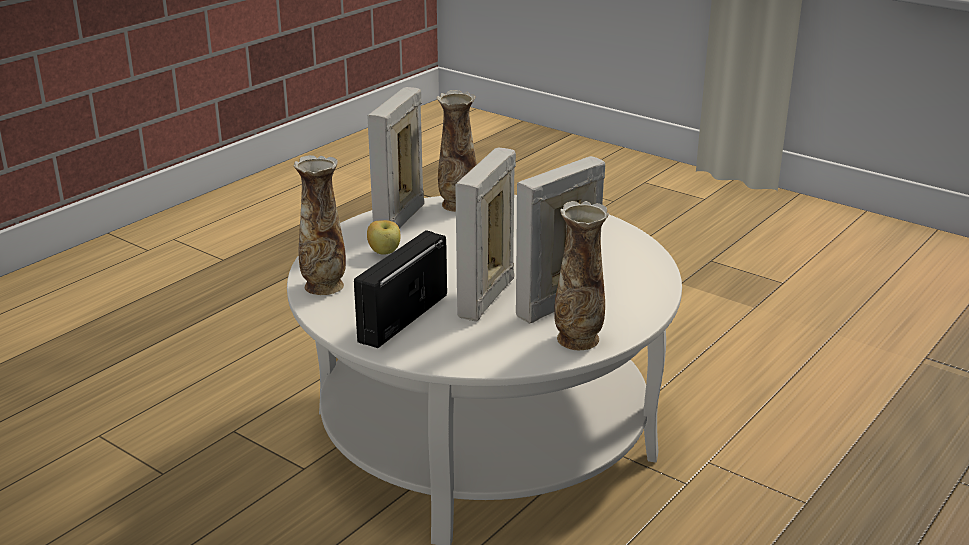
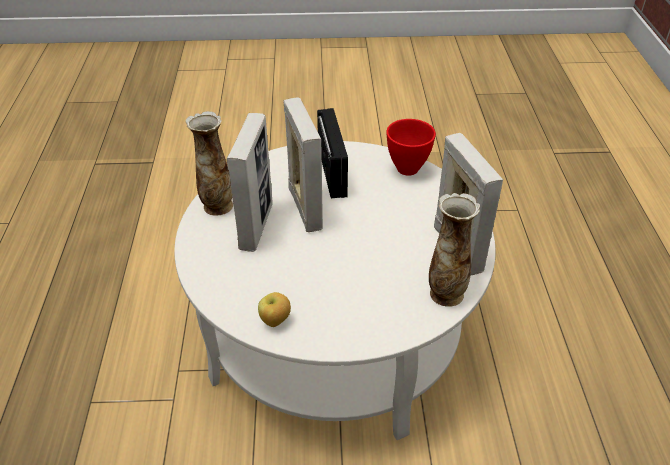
camera: 140 degrees right, 15 degrees up
vase [294,155,346,295] -> red bowl [386,119,436,176]
apple [367,220,400,255] -> apple moved to [258,292,291,327]

